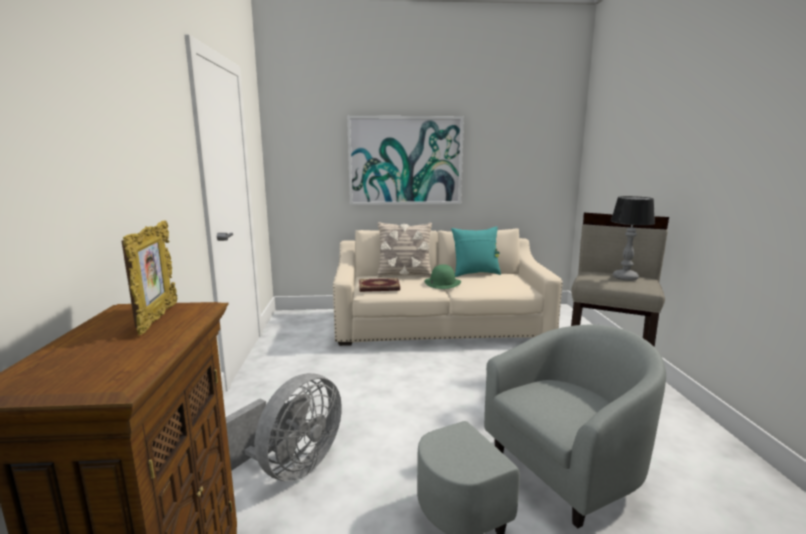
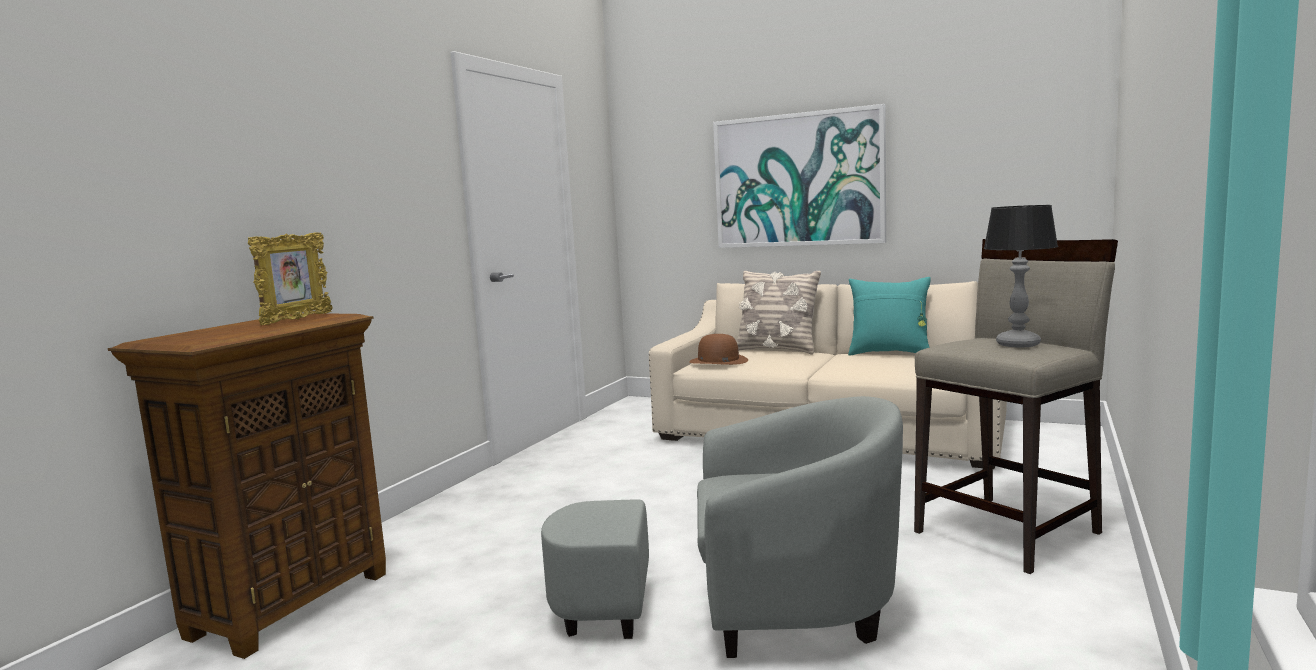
camera: 30 degrees right, 5 degrees down
grey fan [225,373,342,481] -> none
book [359,278,400,292] -> brown hat [689,334,748,365]
green hat [425,264,461,289] -> none

